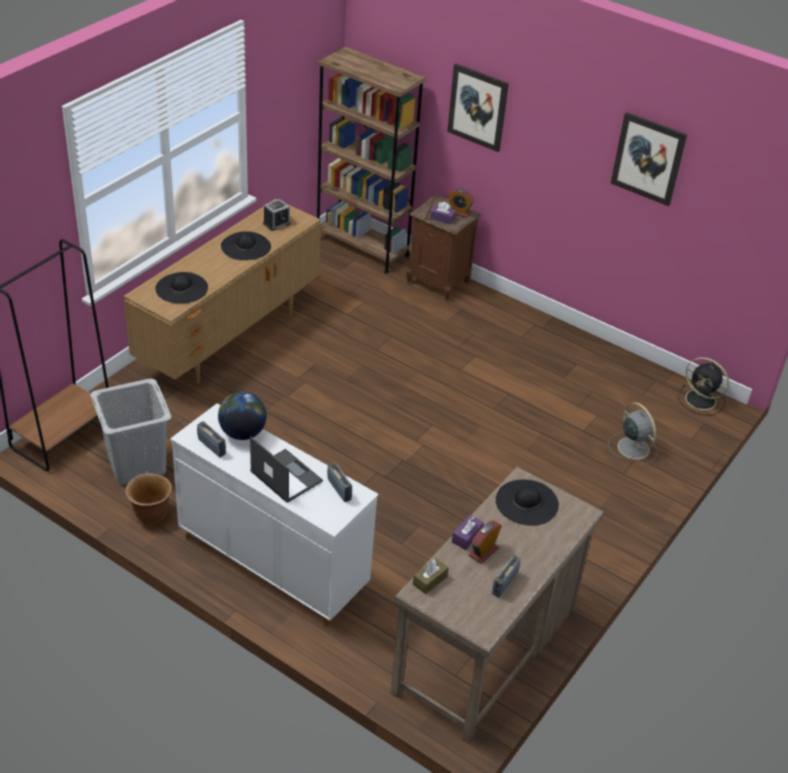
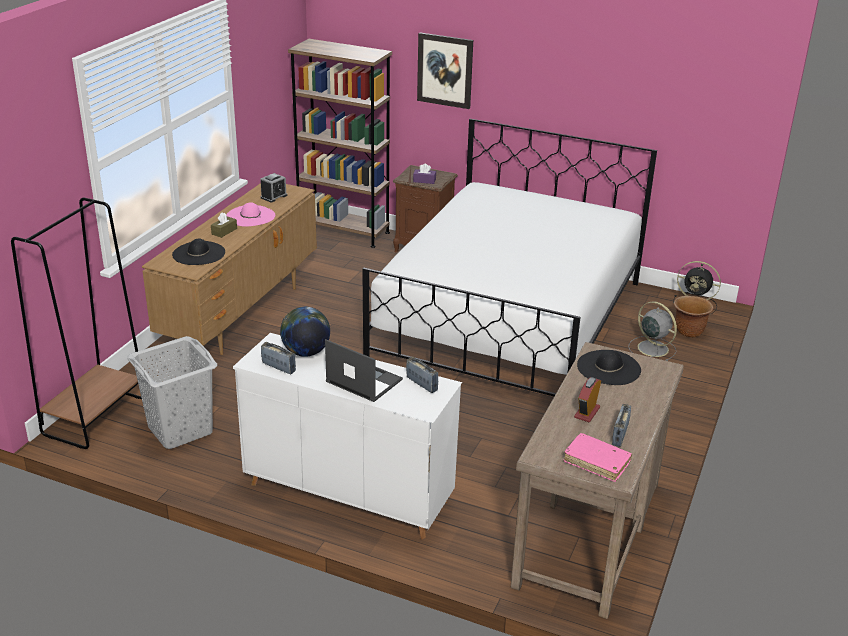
camera: 10 degrees left, 10 degrees down
brown planter [125,473,172,524] -> brown planter moved to [674,296,714,337]
black hat [221,231,271,260] -> pink hat [226,202,275,226]
brown tissue box [413,558,449,594] -> brown tissue box moved to [211,212,237,238]
alarm clock [448,189,475,218] -> none
purple tissue box [452,515,484,550] -> none
picture [611,112,687,206] -> none
none -> white bed [362,119,657,396]
none -> pink book [563,433,632,482]

